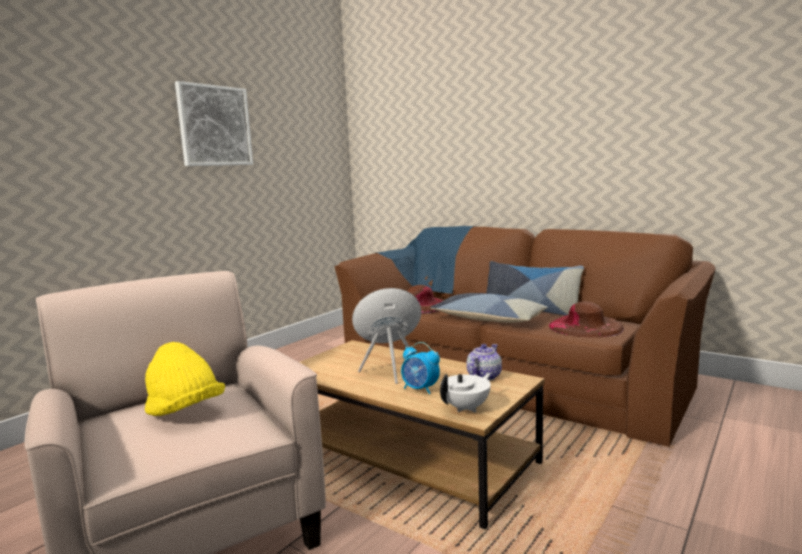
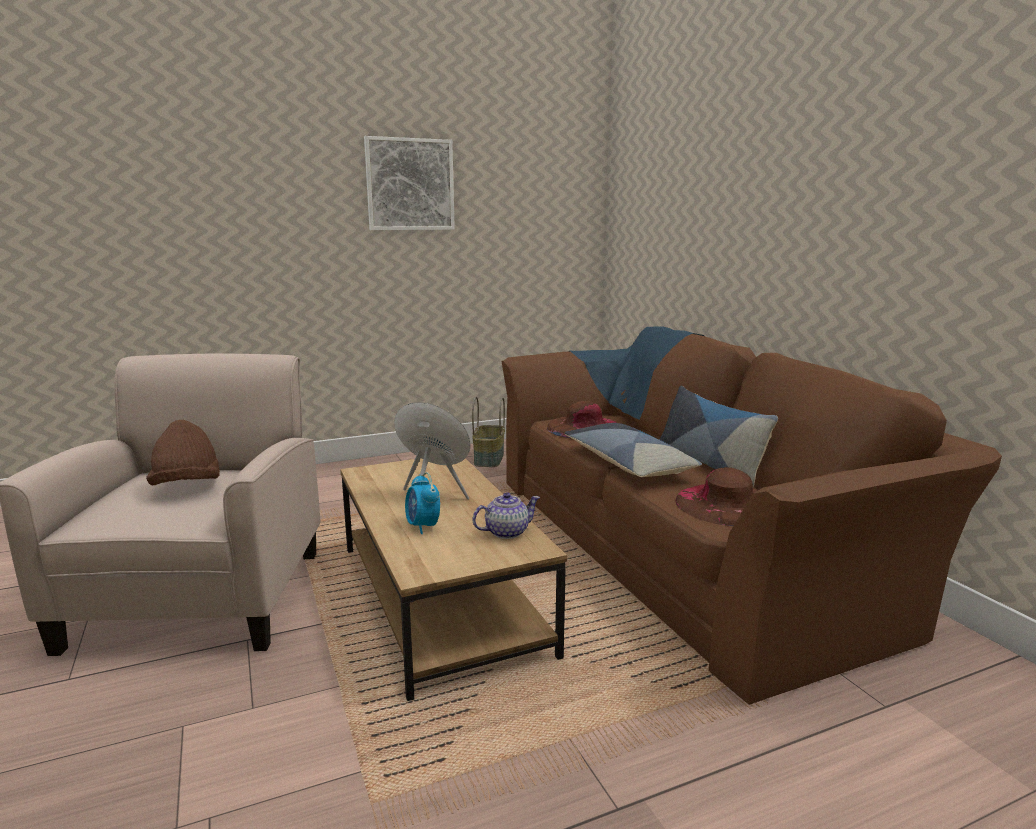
camera: 30 degrees right, 5 degrees up
yellow hat [145,342,225,416] -> brown hat [146,420,220,485]
white teapot [440,373,491,413] -> none
none -> basket [472,397,505,467]

